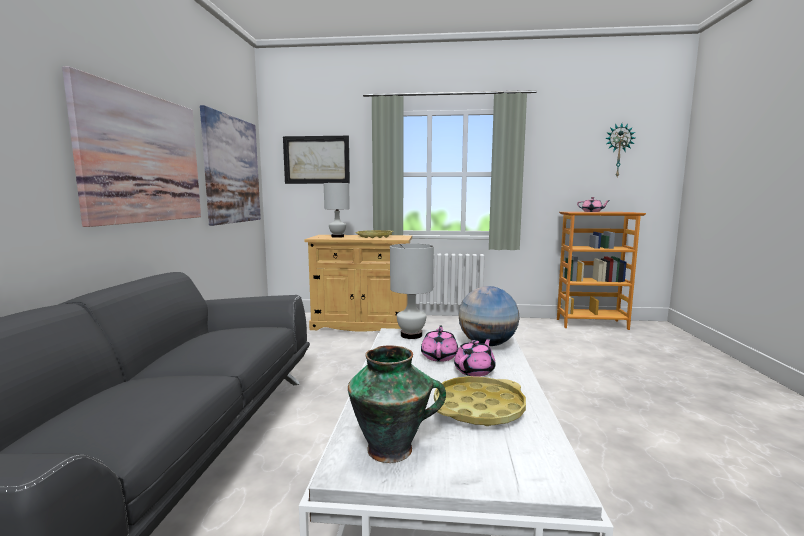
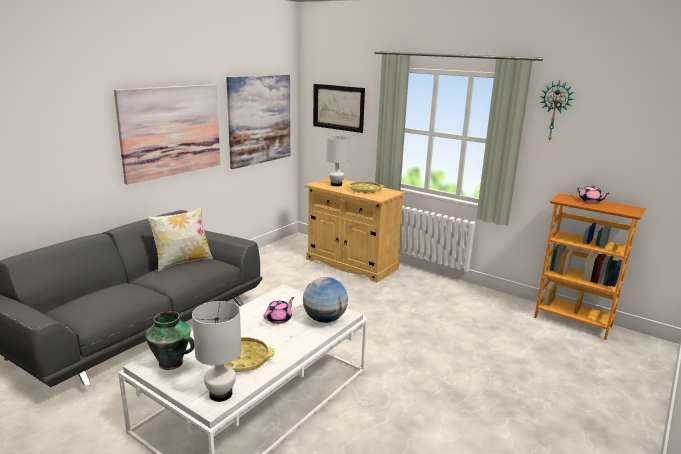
camera: 30 degrees right, 10 degrees up
white table lamp [390,244,434,339] -> white table lamp moved to [192,301,241,402]
pink teapot [454,338,496,377] -> none
wall clock [605,123,635,177] -> wall clock moved to [539,81,574,141]
none -> pillow [147,207,213,271]

